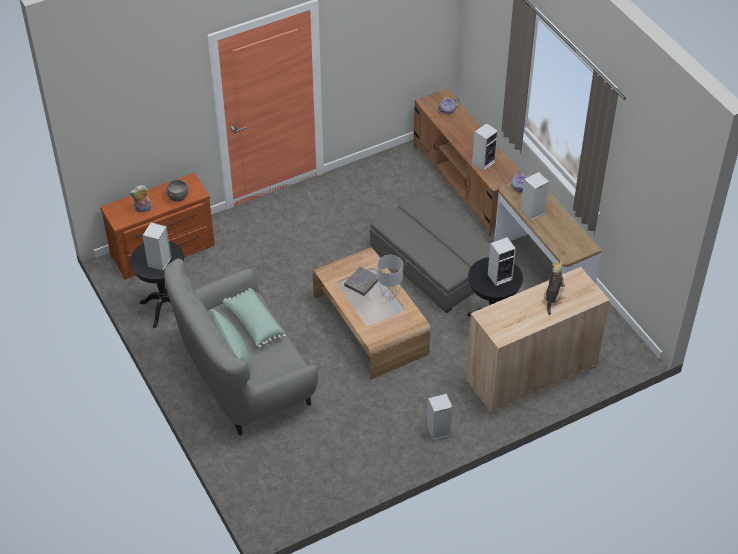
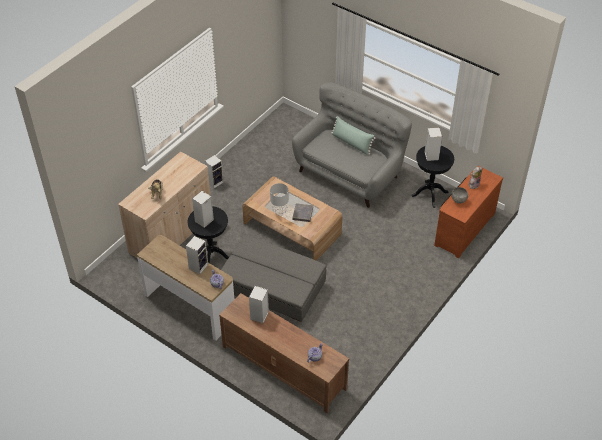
camera: 155 degrees right, 0 degrees up
green pillow [222,288,286,348] -> none

